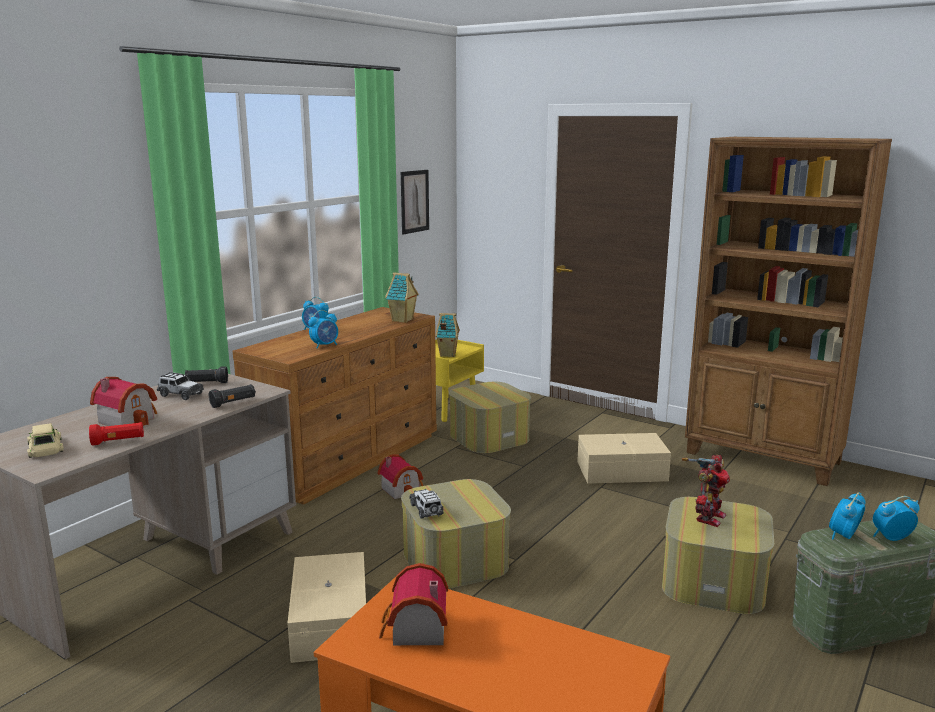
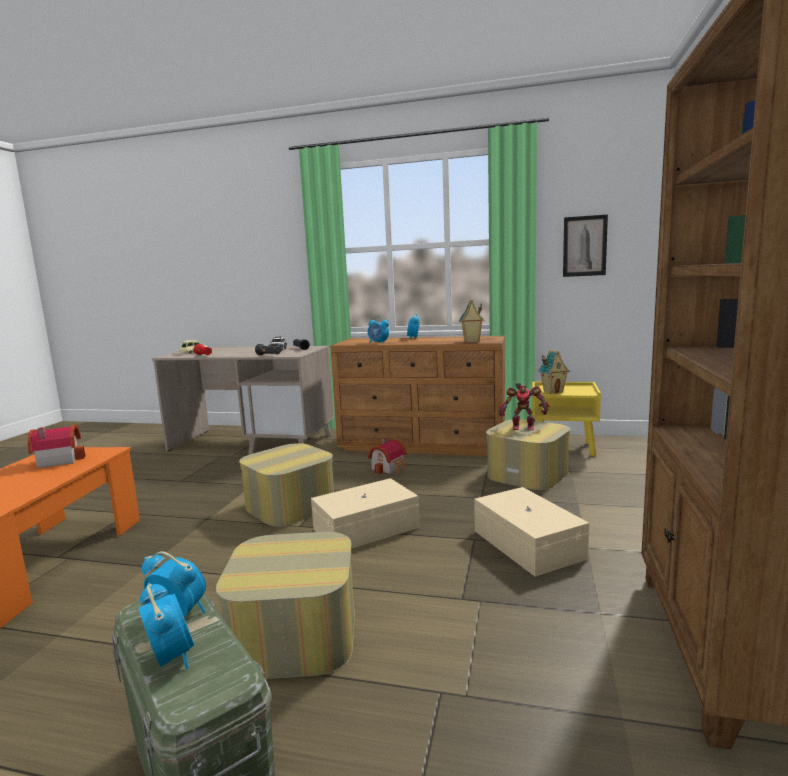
camera: 70 degrees right, 5 degrees down
toy house [90,377,157,426] -> none
beige storage box [288,552,366,663] -> beige storage box moved to [311,478,420,549]
toy car [409,489,444,519] -> none
toy robot [682,455,730,527] -> toy robot moved to [499,383,549,430]

